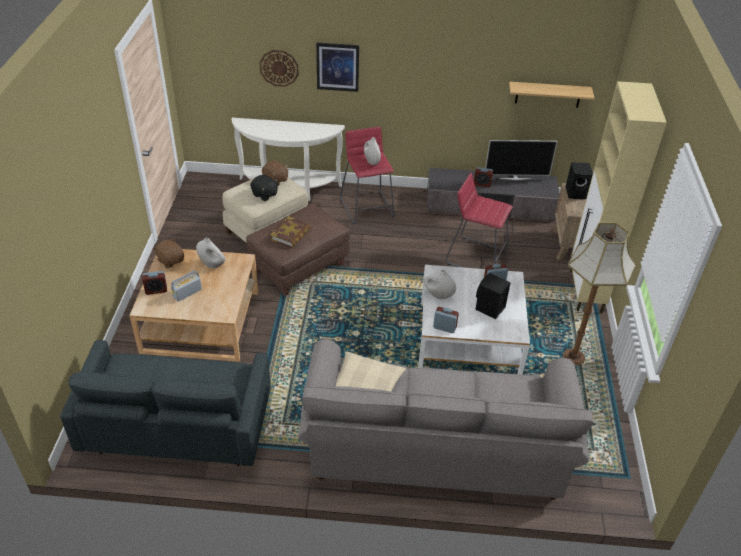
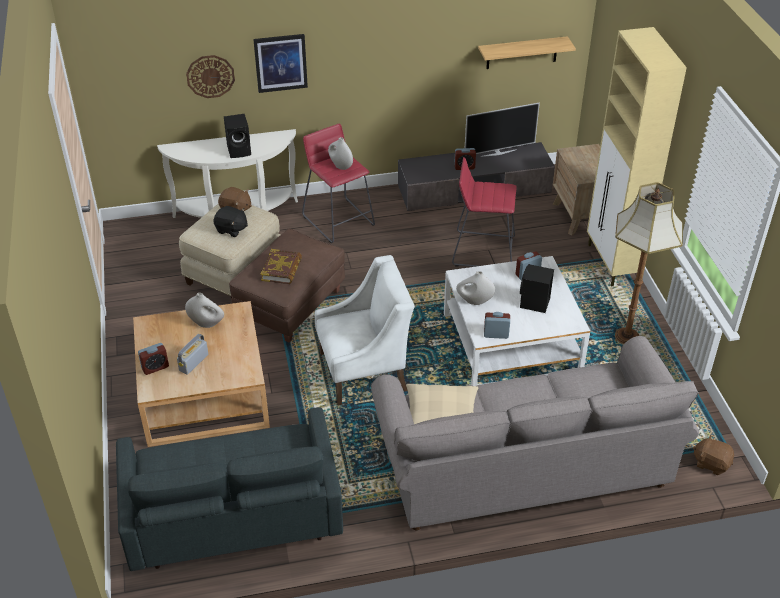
camera: 15 degrees left, 0 degrees up
brown plush toy [153,238,184,268] -> brown plush toy moved to [693,435,734,475]
black speaker [566,162,593,199] -> black speaker moved to [224,114,251,158]
none -> white armchair [315,255,415,405]

